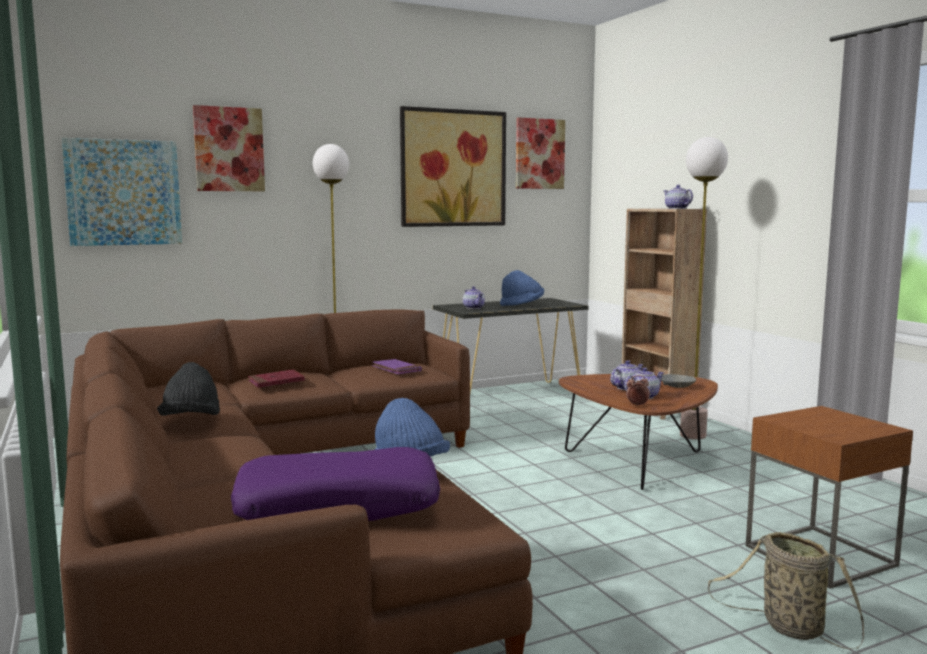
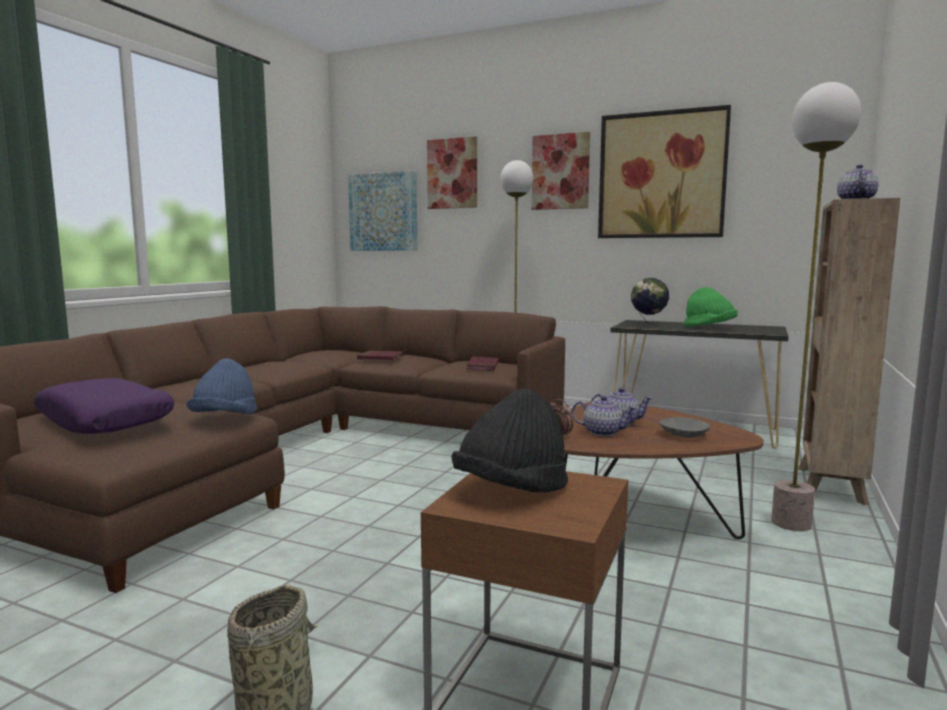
camera: 50 degrees right, 0 degrees up
black hat [157,362,220,416] -> black hat moved to [451,389,568,493]
purple book [372,359,422,374] -> red book [466,357,499,370]
teapot [463,286,485,309] -> globe [631,278,669,325]
blue hat [500,270,544,306] -> green hat [684,287,738,327]
picture [516,117,565,189] -> picture moved to [532,132,590,210]

